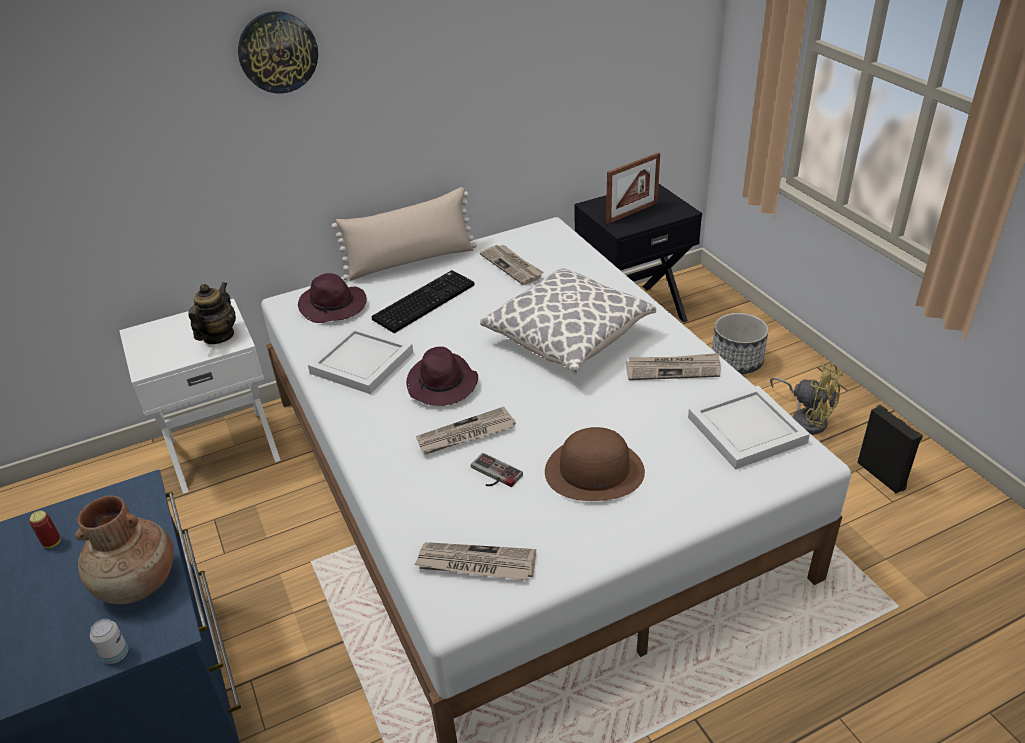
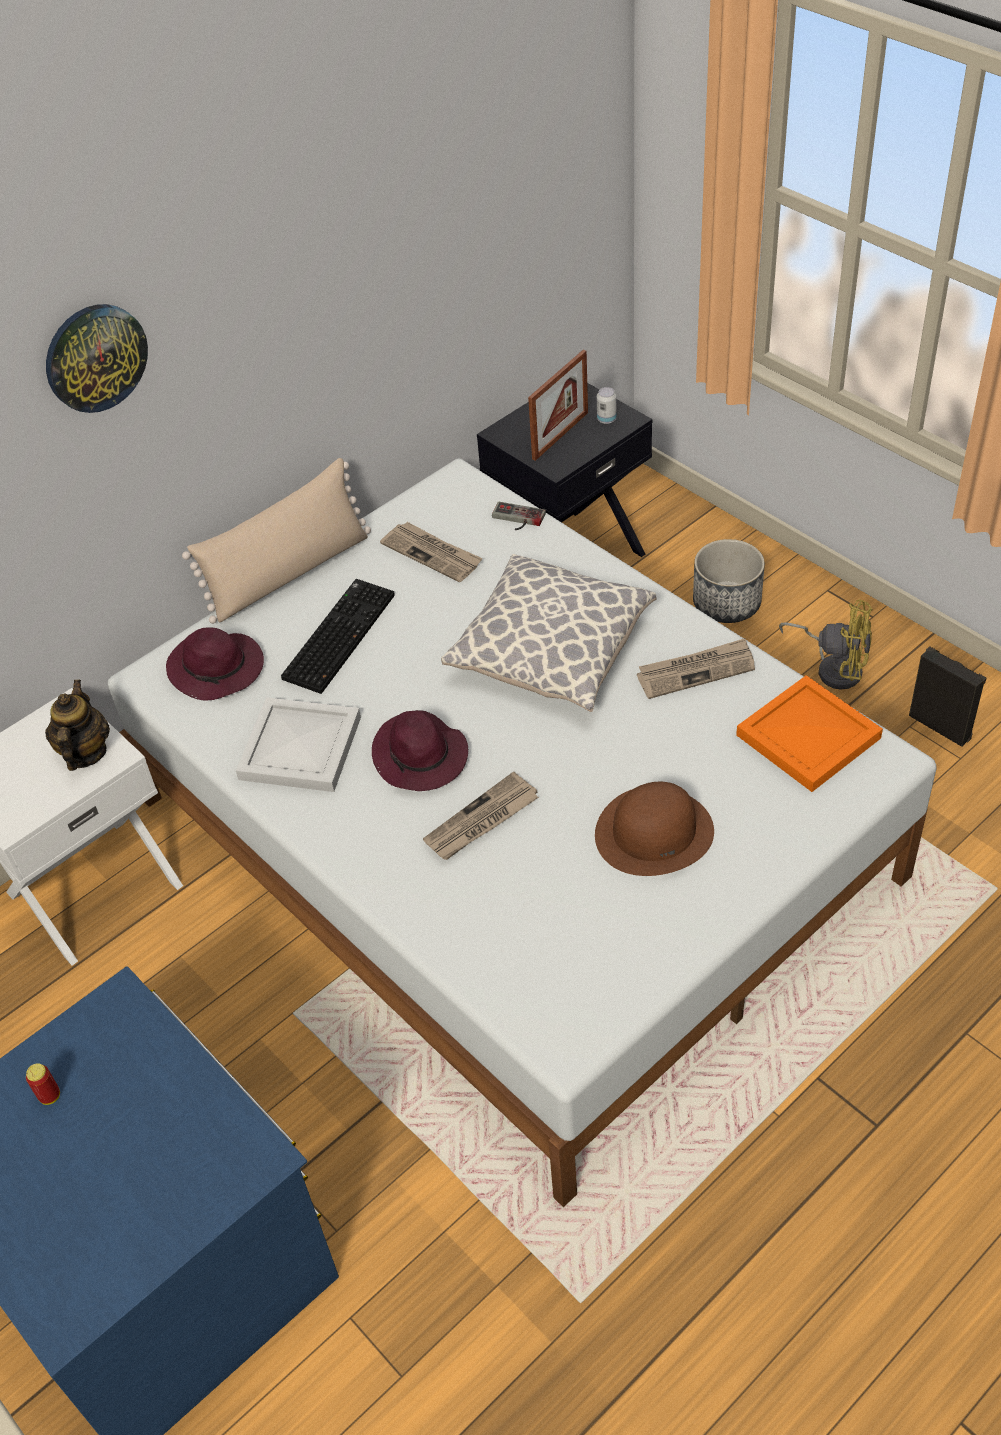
camera: 15 degrees left, 10 degrees up
brown vase [75,495,174,604] -> none
can [90,619,128,664] -> can moved to [597,387,617,424]
newspaper [414,542,536,581] -> none
game controller [471,453,523,487] -> game controller moved to [492,502,546,530]
white tray [688,385,810,470] -> orange tray [736,675,883,792]

